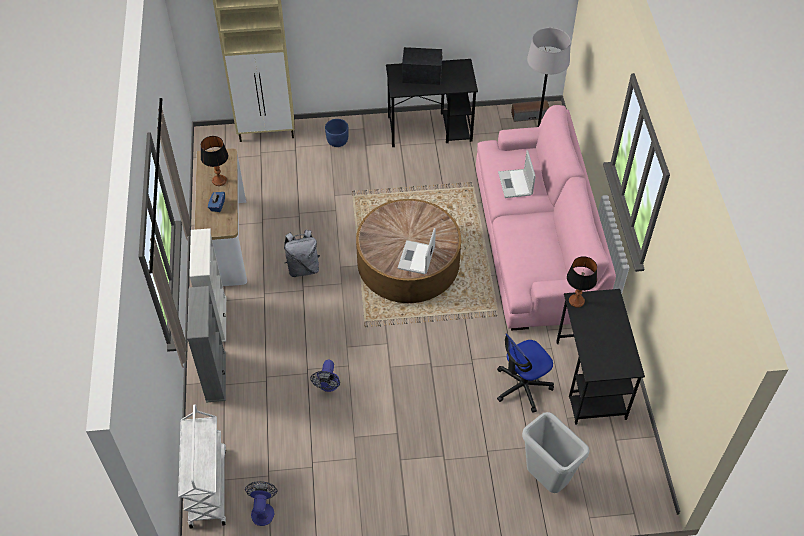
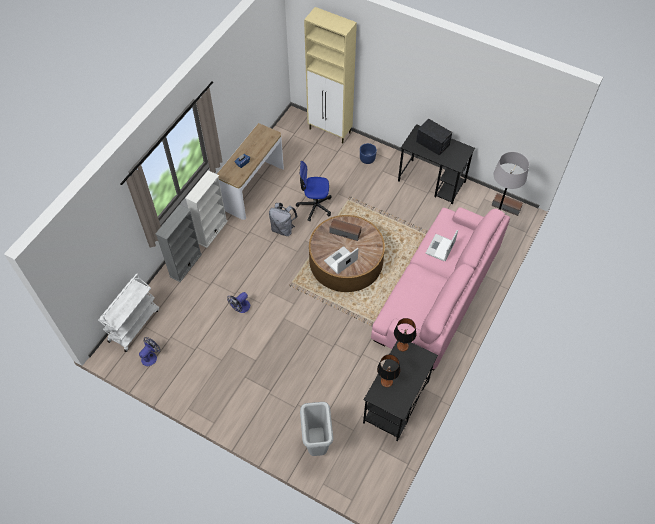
camera: 35 degrees right, 5 degrees up
table lamp [201,136,228,186] -> table lamp moved to [377,354,400,387]
office chair [497,333,554,413] -> office chair moved to [296,161,332,221]
none -> speaker [329,219,361,241]

